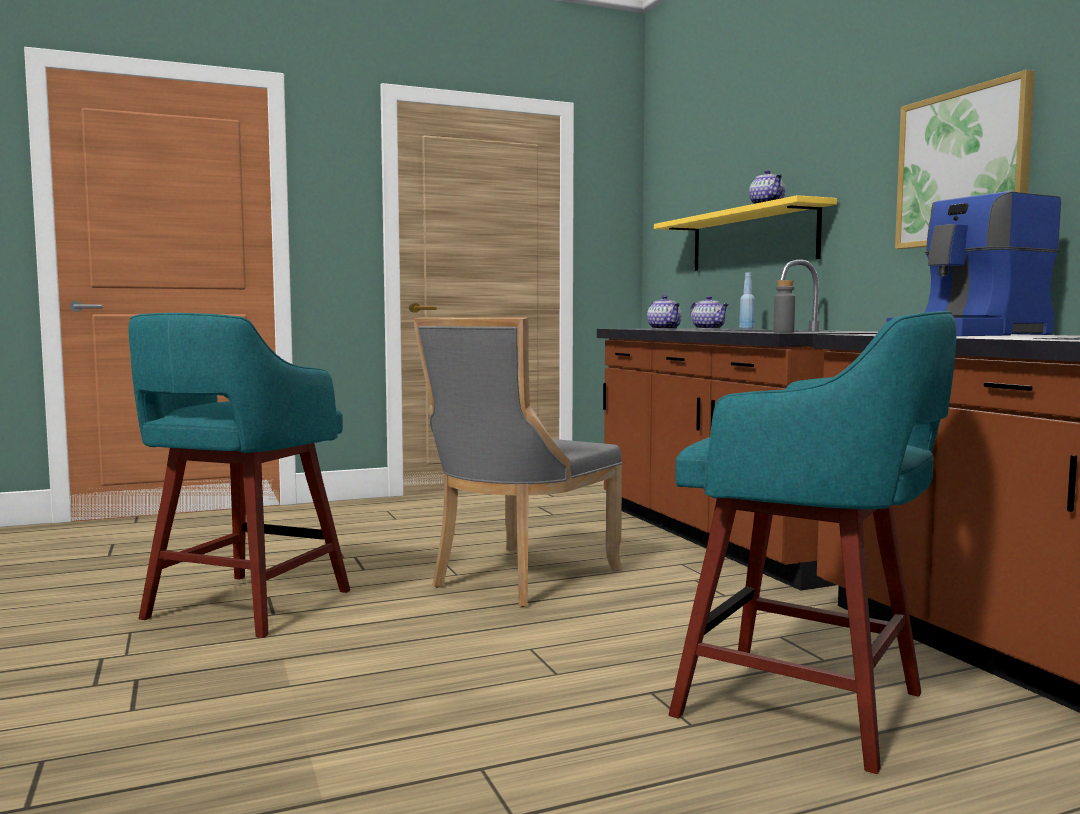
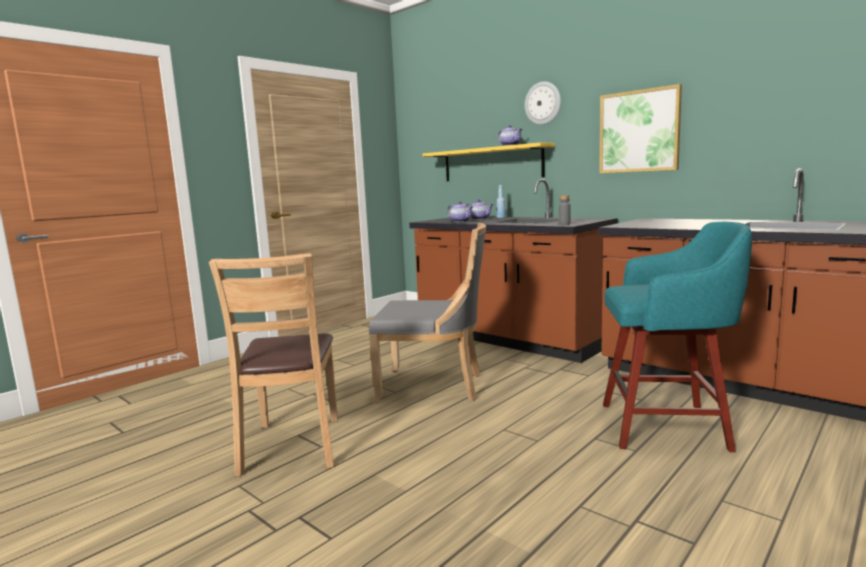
camera: 25 degrees left, 5 degrees up
turquoise stool [128,313,350,638] -> brown chair [209,253,338,477]
grey chair [413,317,623,607] -> grey chair turned 90 degrees counterclockwise [369,223,486,404]
coffee machine [886,191,1061,336] -> none
none -> wall clock [525,81,561,125]

